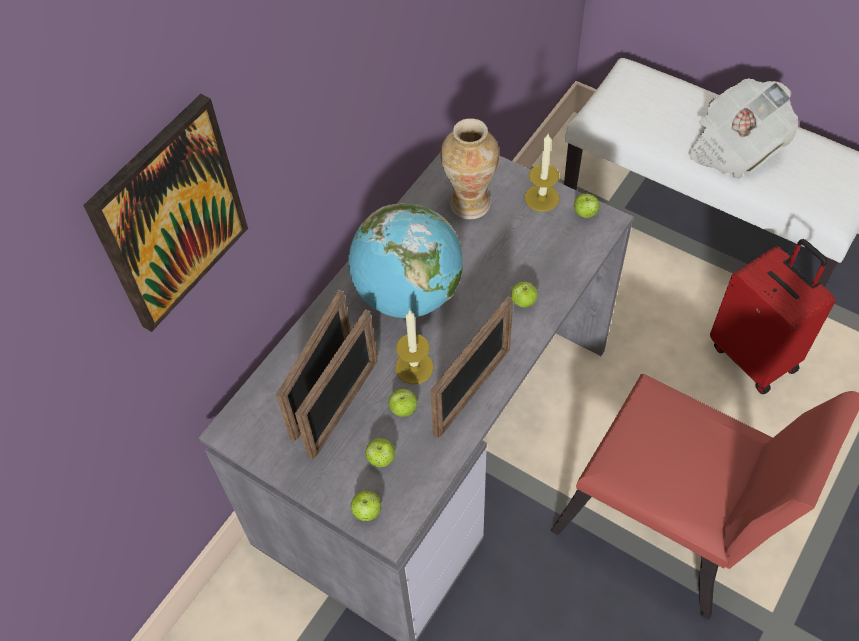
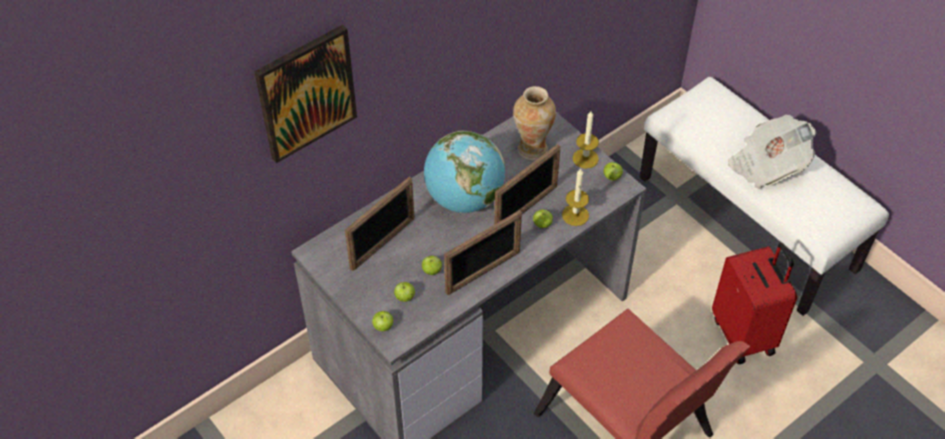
camera: 15 degrees right, 5 degrees down
picture frame [295,309,378,459] -> picture frame moved to [494,144,560,225]
candle [395,310,434,384] -> candle moved to [562,169,589,226]

